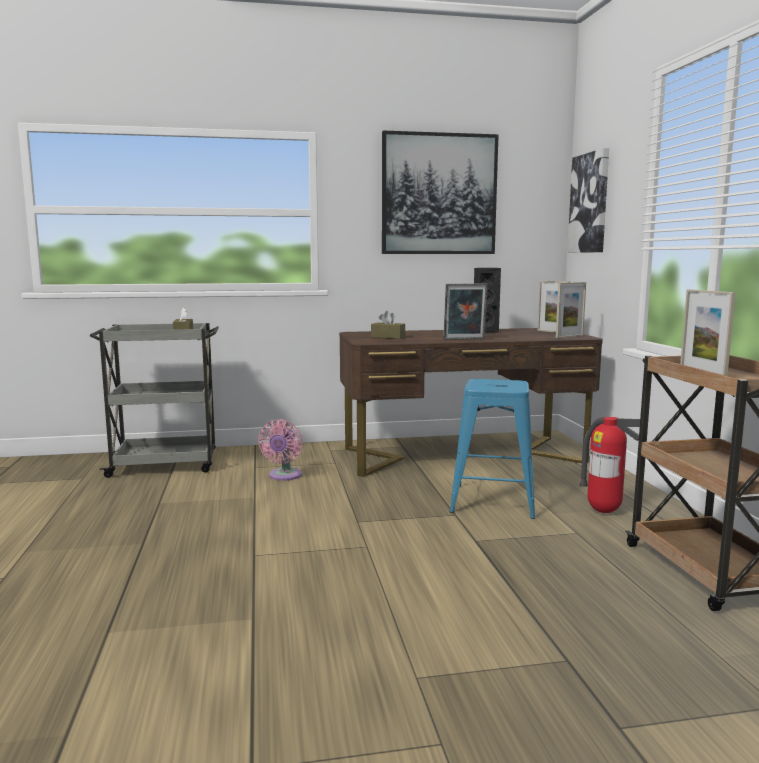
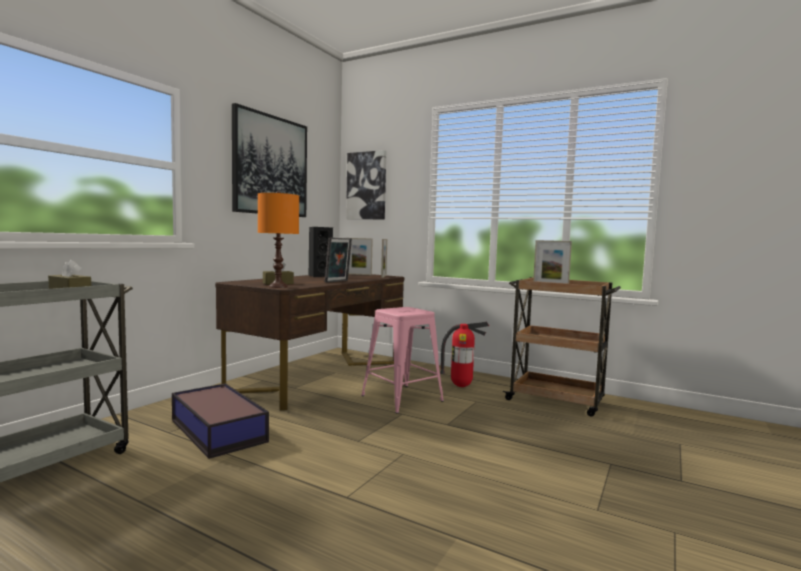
camera: 50 degrees left, 5 degrees down
pink fan [258,419,303,481] -> storage box [172,383,269,459]
blue stool [450,379,535,519] -> pink stool [361,307,444,413]
none -> orange table lamp [258,191,299,288]

